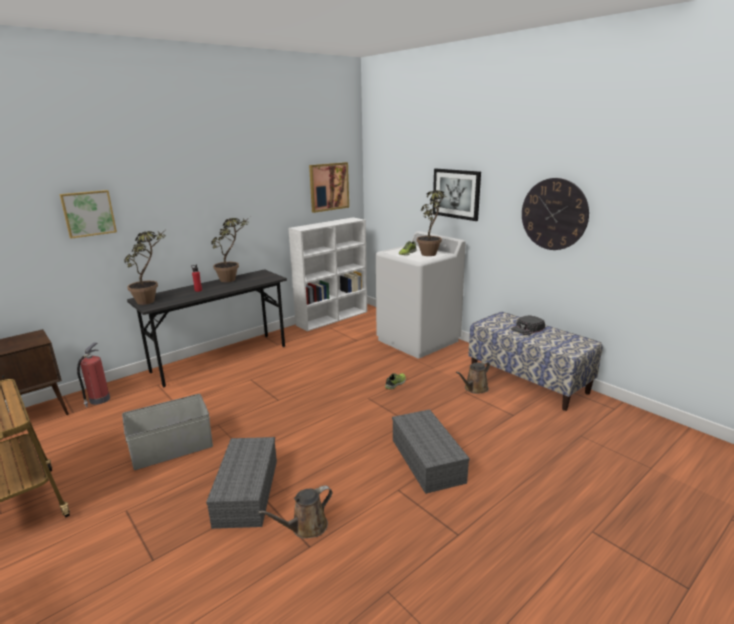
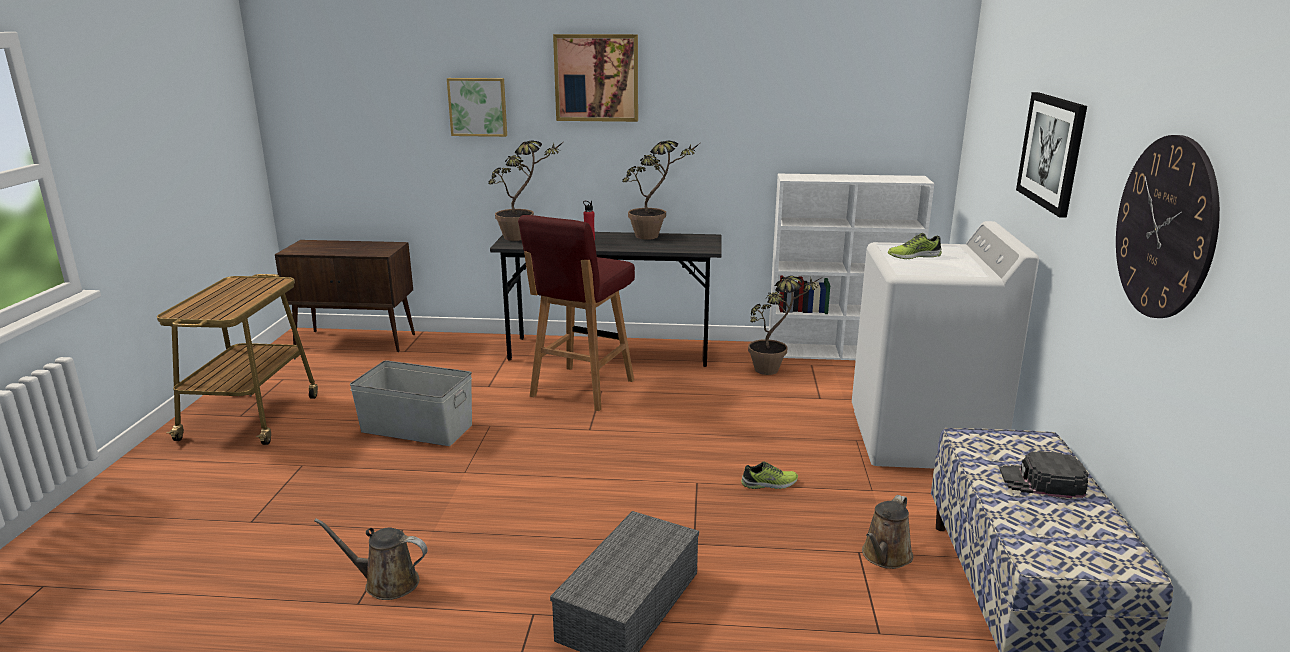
camera: 45 degrees right, 0 degrees up
fire extinguisher [77,343,110,407] -> none
grey storage box [206,437,277,529] -> none
picture [309,162,349,213] -> picture moved to [553,34,638,122]
potted plant [417,190,446,256] -> potted plant moved to [748,276,821,375]
brown watering can [456,361,490,394] -> brown watering can turned 60 degrees counterclockwise [862,495,913,569]
none -> red stool [518,215,635,411]

